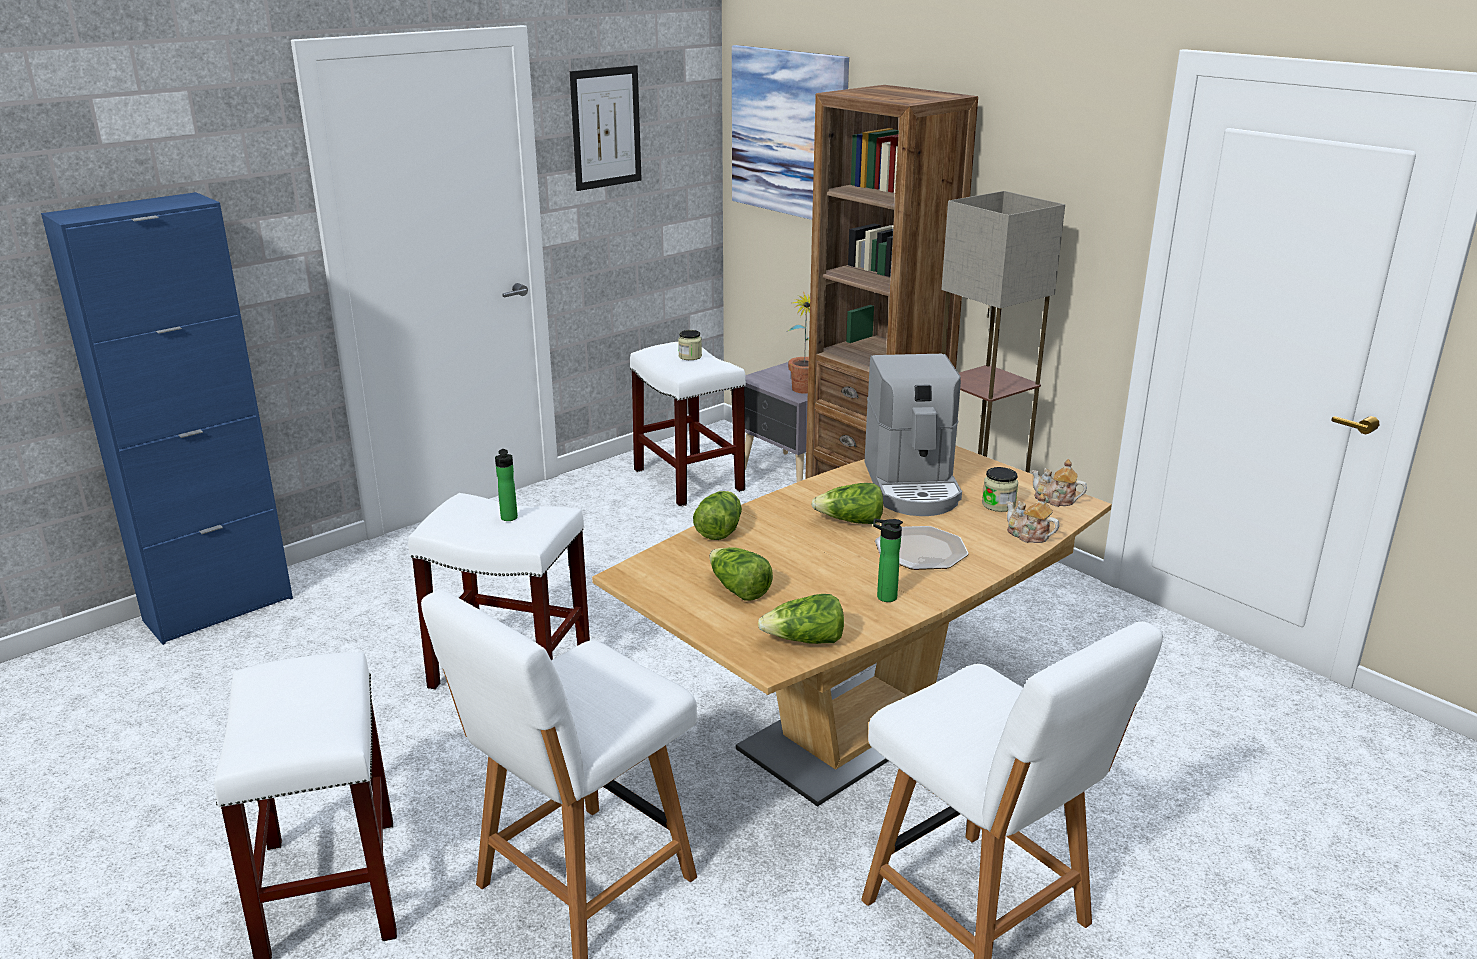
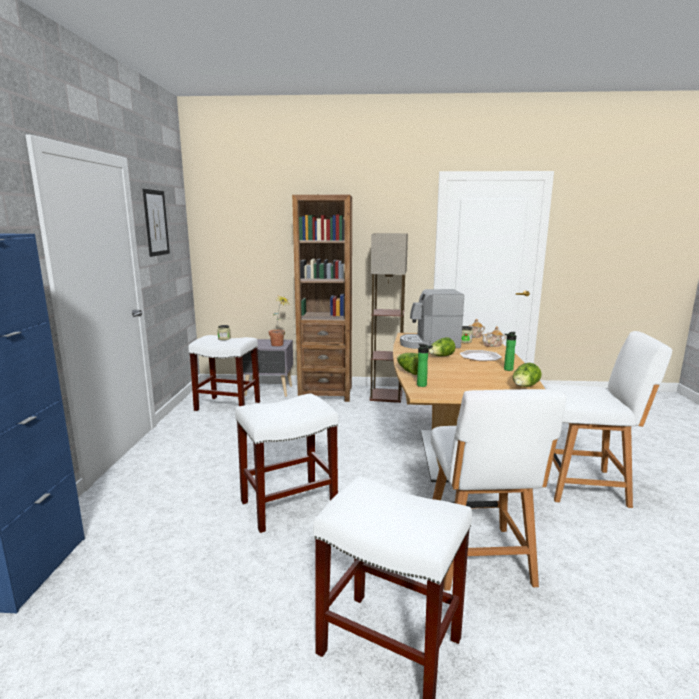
camera: 45 degrees left, 10 degrees down
bottle [495,449,518,521] -> bottle moved to [417,344,433,387]
lettuce [709,547,773,601] -> none
picture [732,45,849,220] -> none
coffee machine [865,354,962,516] -> coffee machine turned 135 degrees clockwise [400,289,464,349]

